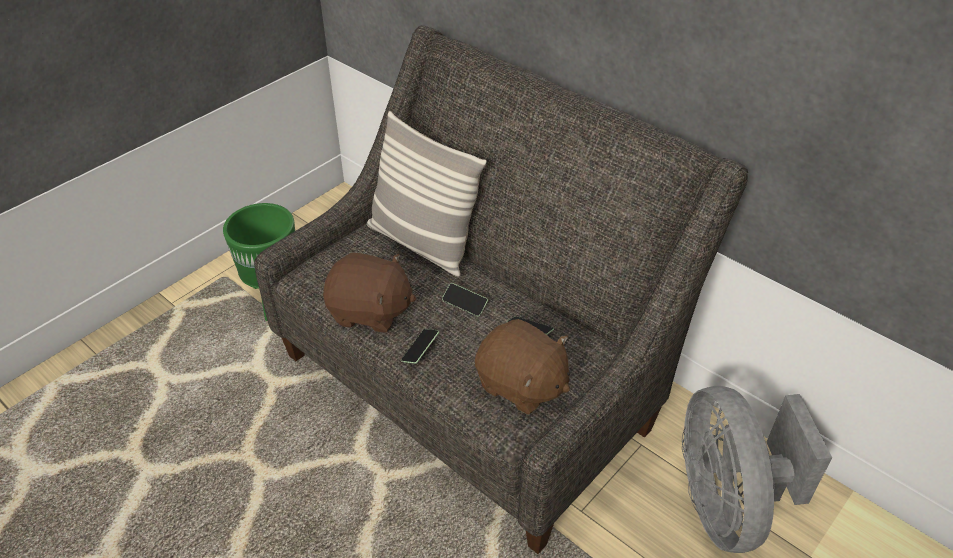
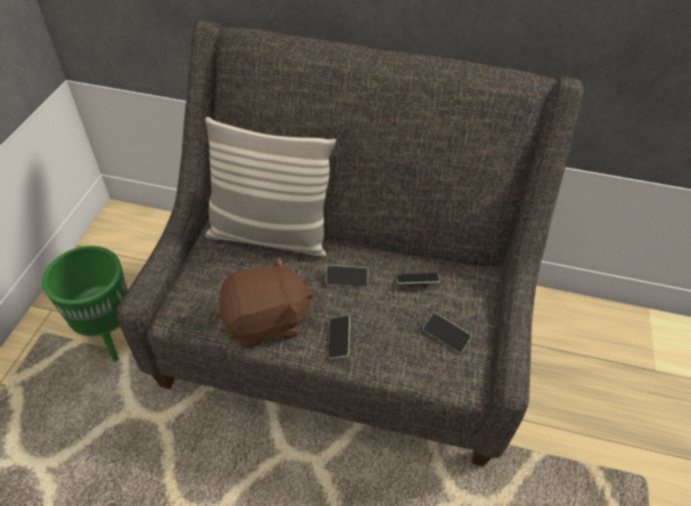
camera: 30 degrees left, 5 degrees up
brown plush toy [475,319,570,415] -> phone [423,312,472,353]
grey fan [682,386,832,553] -> none

